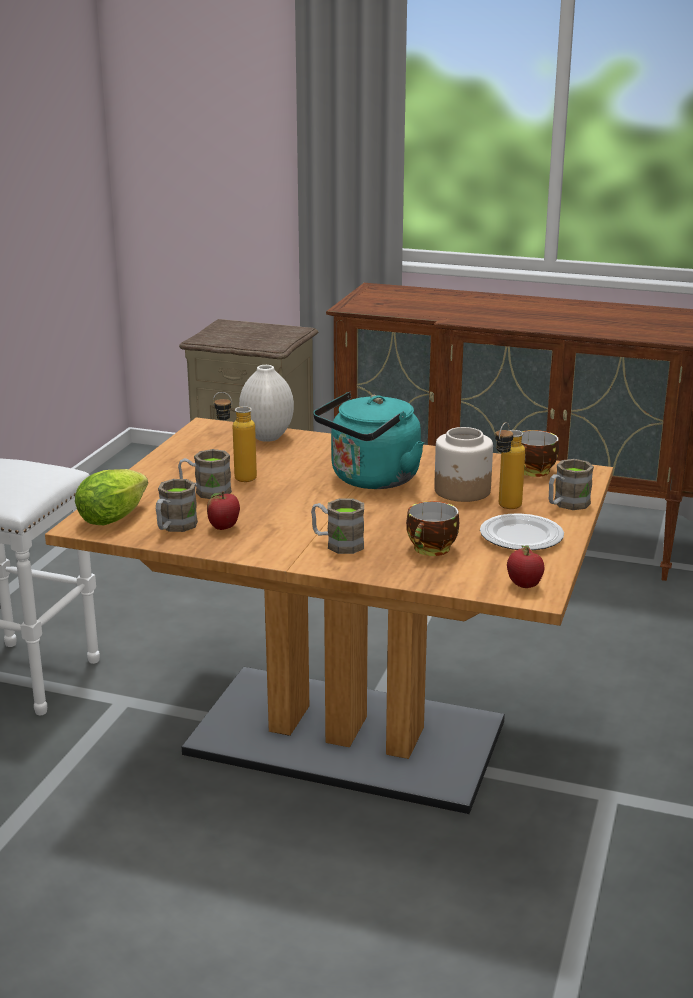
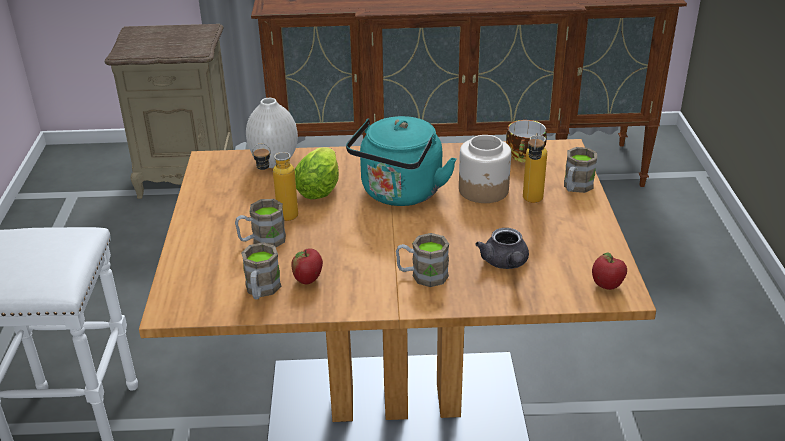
camera: 20 degrees left, 10 degrees up
lettuce [75,469,148,525] -> lettuce moved to [295,147,339,199]
cup [406,501,459,556] -> grey teapot [475,228,529,269]
plate [480,513,564,550] -> none

